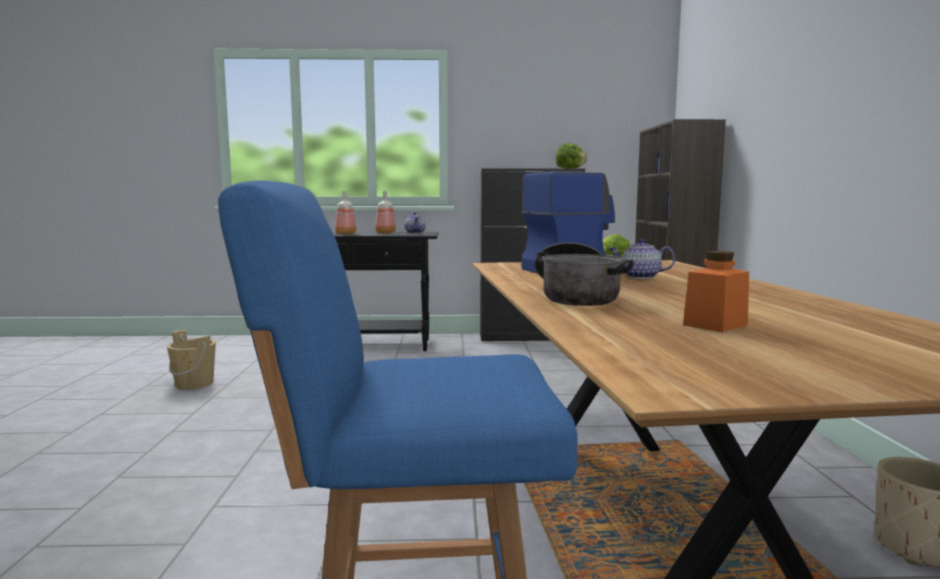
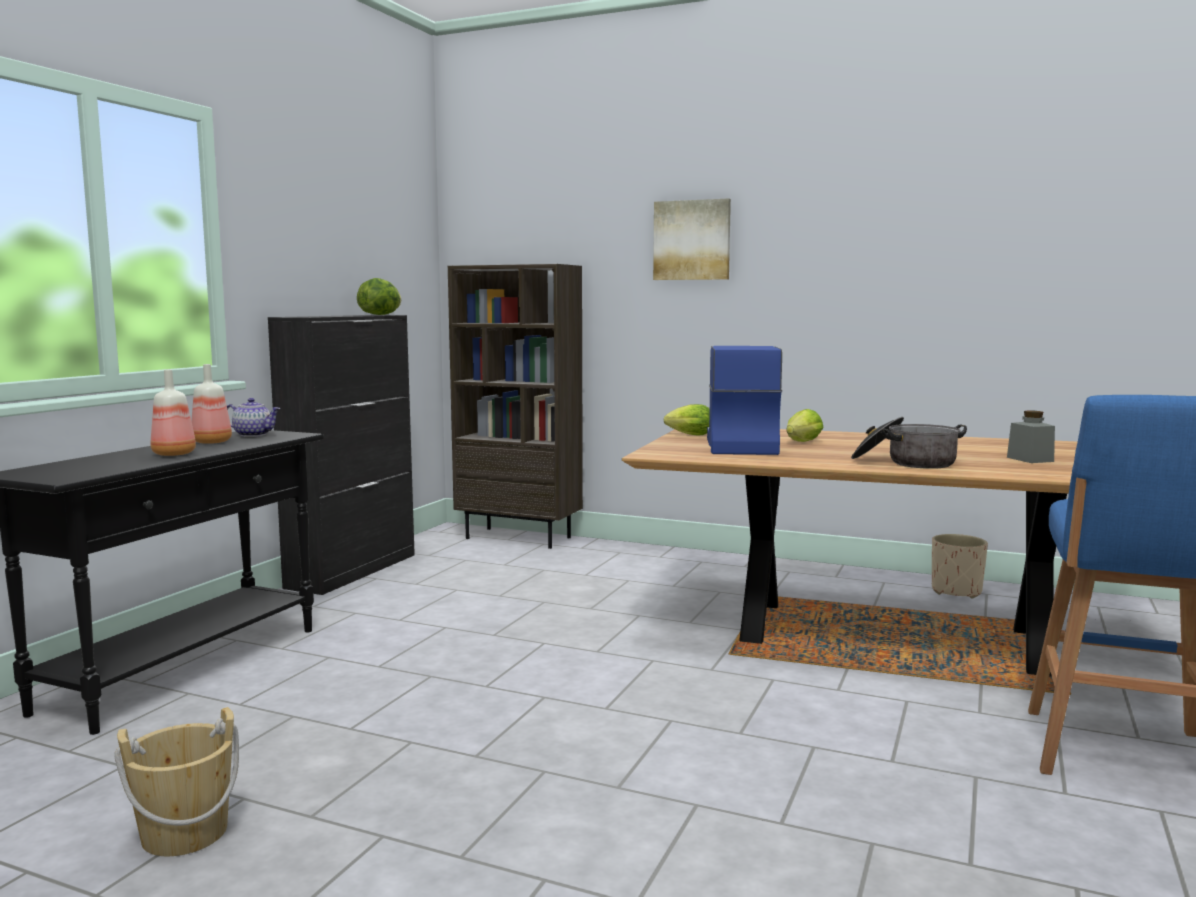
camera: 65 degrees left, 0 degrees up
teapot [608,239,675,279] -> lettuce [786,409,824,442]
orange jar [683,251,749,332] -> grey jar [1007,410,1055,463]
none -> picture [653,198,731,280]

